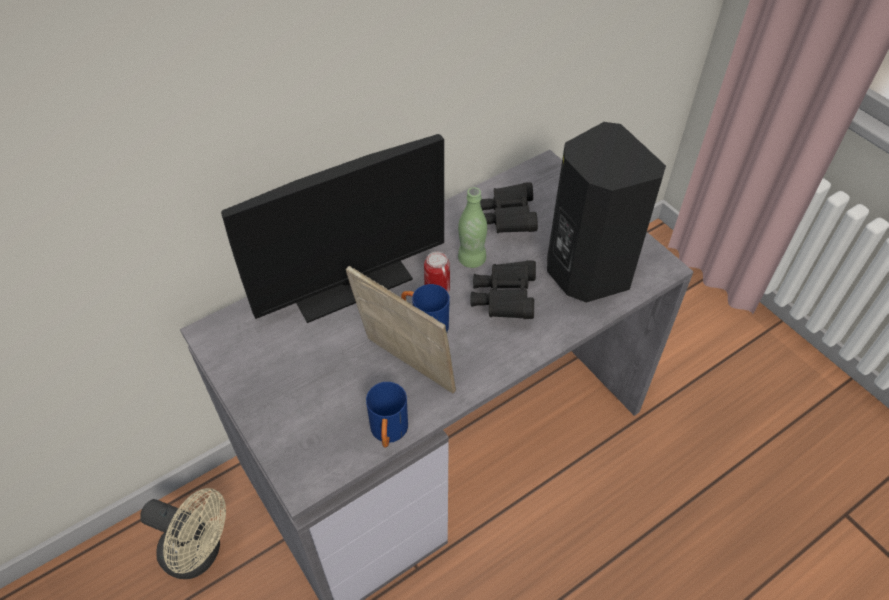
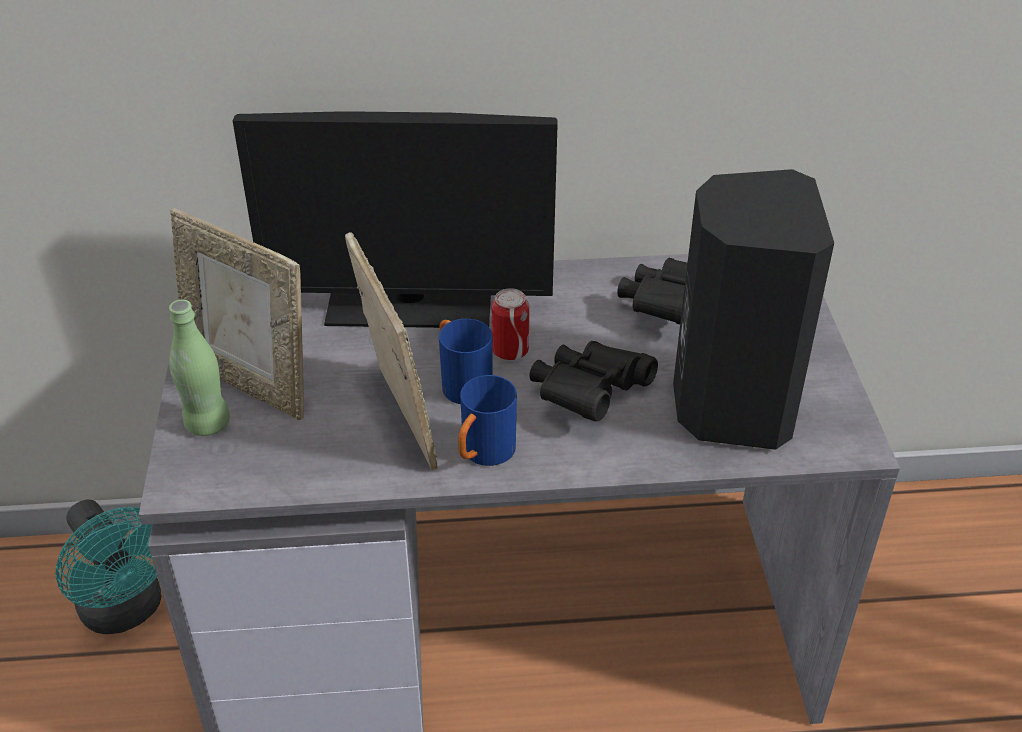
camera: 30 degrees right, 10 degrees down
beige fan [140,488,226,579] -> turquoise fan [56,500,161,634]
blue mug [366,382,408,448] -> blue mug moved to [458,375,517,466]
green bottle [458,187,487,268] -> green bottle moved to [169,300,230,436]
none -> picture frame [170,208,304,420]

